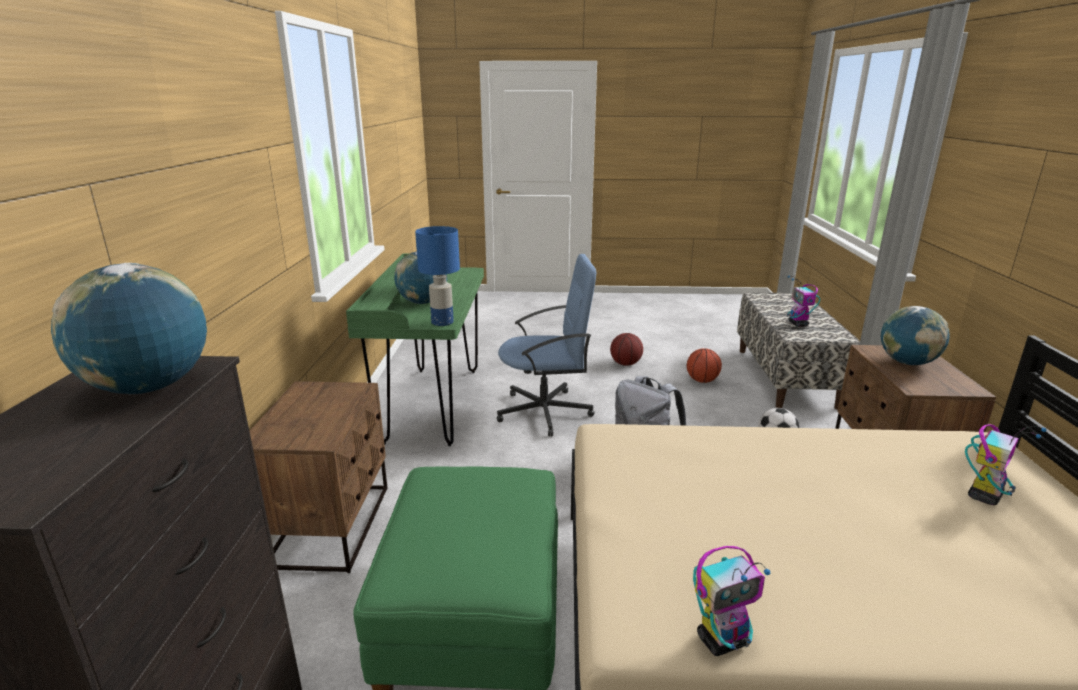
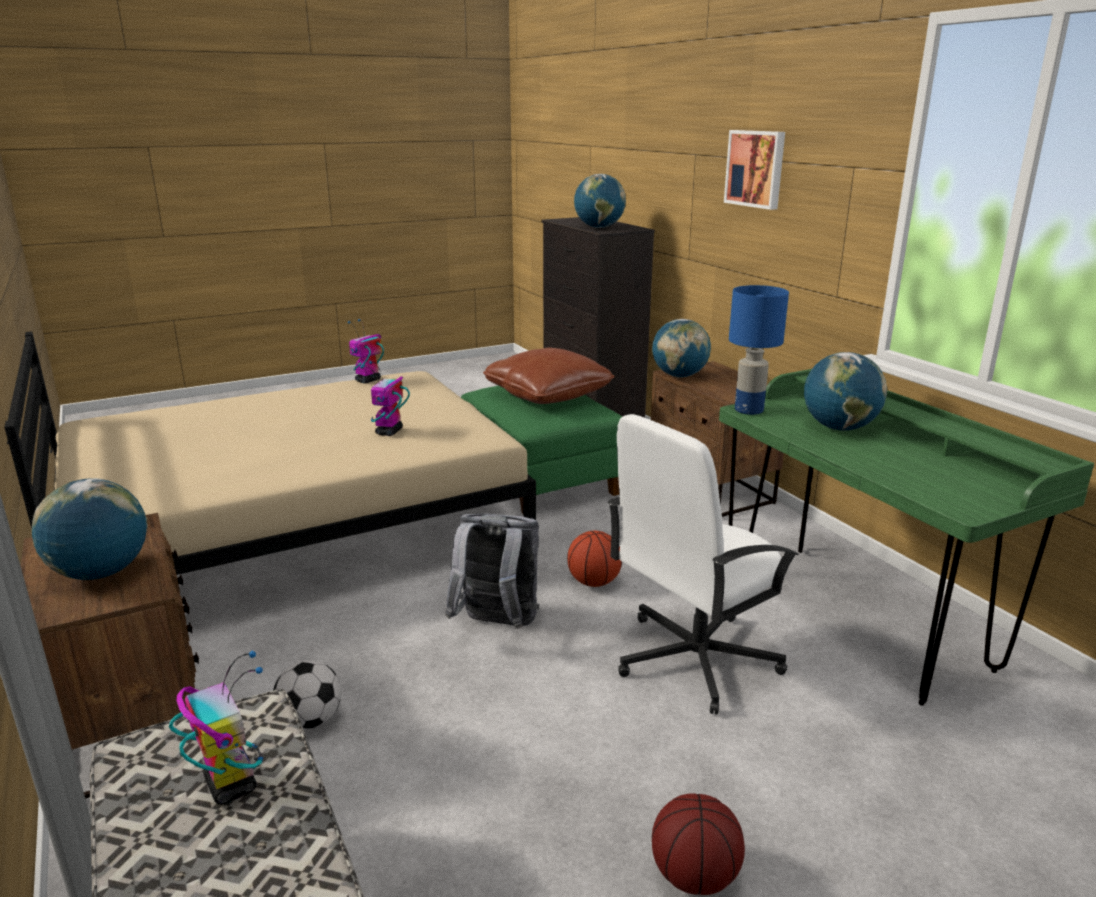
camera: 150 degrees right, 0 degrees up
blue office chair [497,254,596,436] -> white office chair [607,414,799,715]
basketball [687,348,722,383] -> basketball moved to [567,531,622,587]
toy robot [965,424,1047,505] -> toy robot moved to [361,361,410,436]
none -> brown pillow [483,348,615,404]
none -> globe [652,319,711,378]
none -> picture [724,130,785,210]

